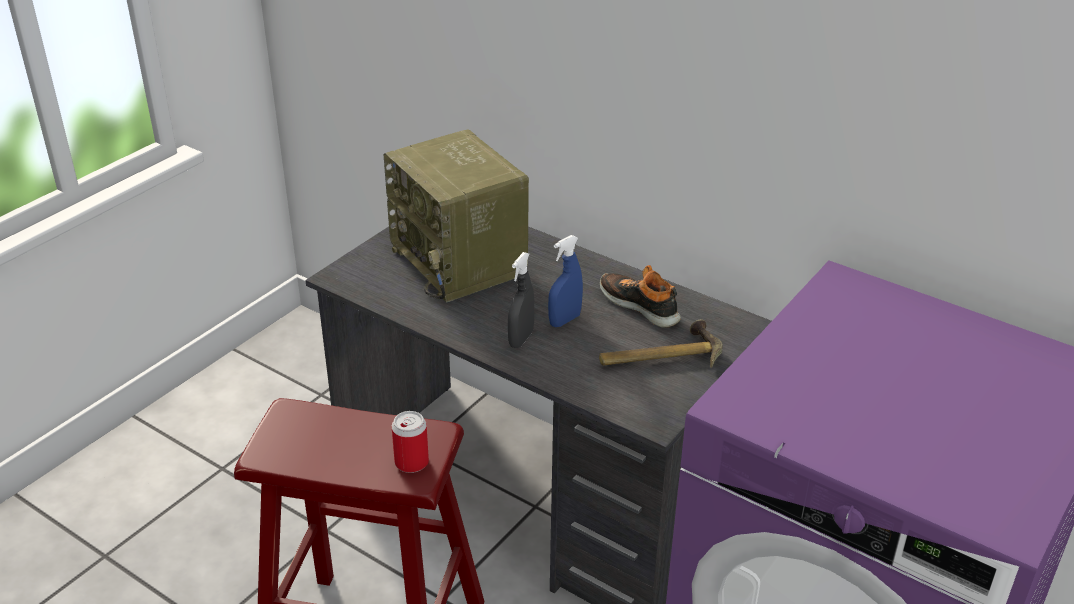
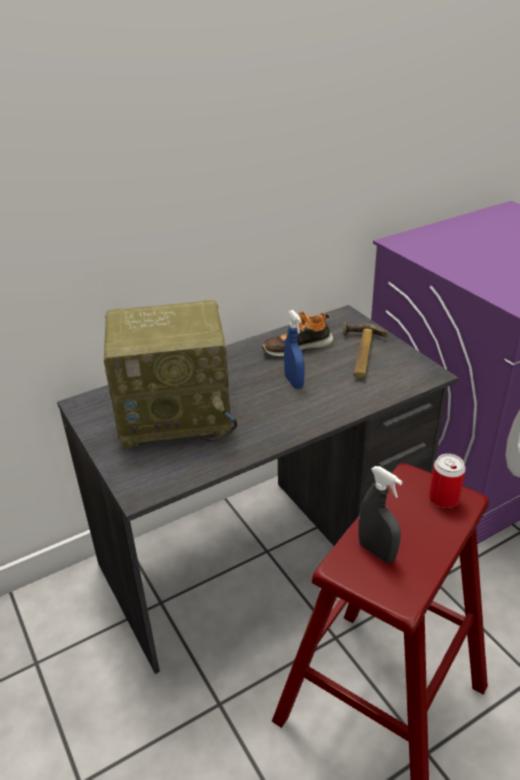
camera: 65 degrees left, 0 degrees up
grey spray bottle [508,252,534,348] -> grey spray bottle moved to [358,466,403,563]

